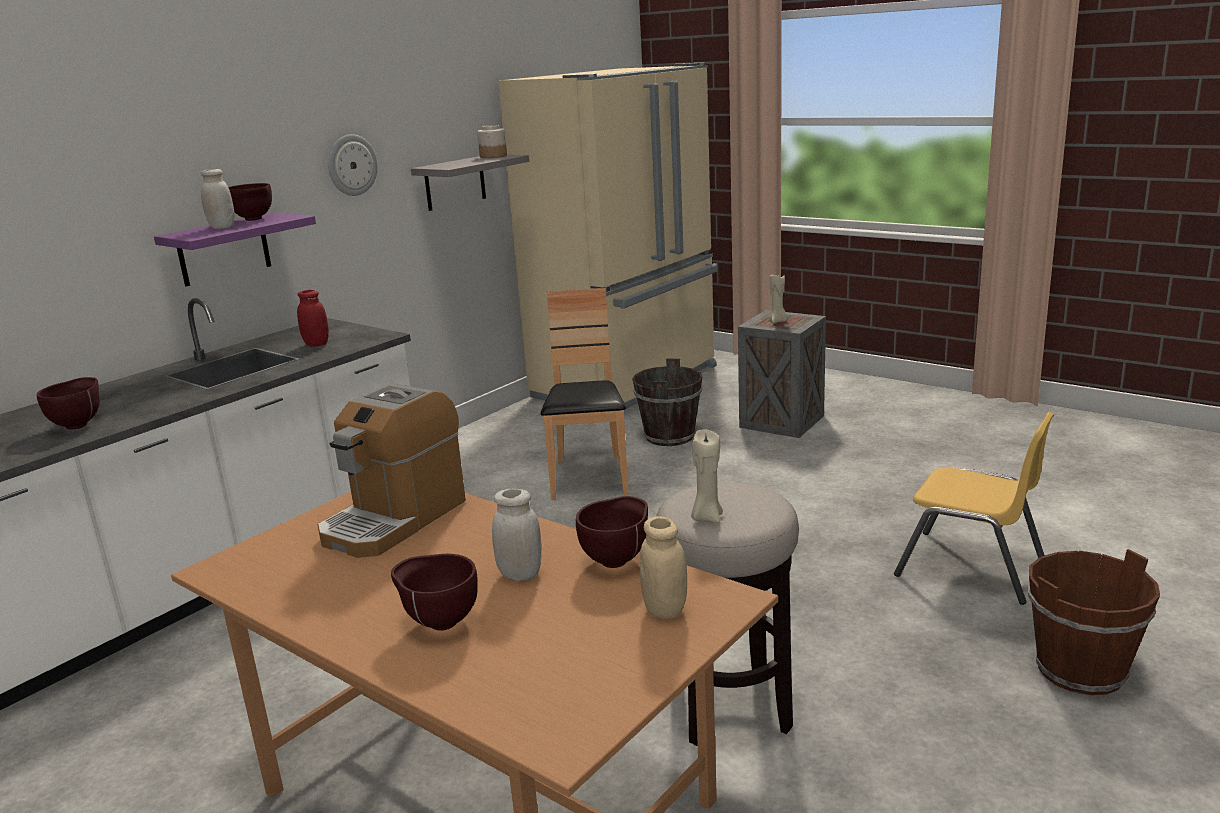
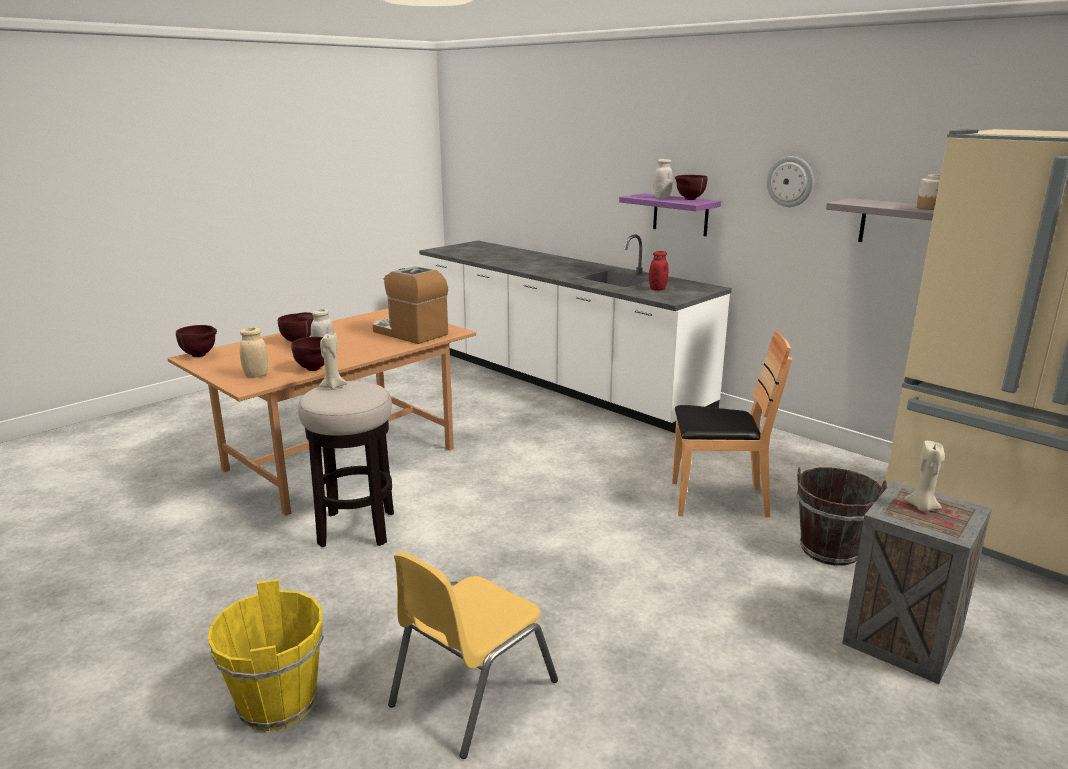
camera: 95 degrees right, 0 degrees up
brown bowl [37,377,100,430] -> brown bowl moved to [176,325,217,357]
brown bucket [1028,549,1160,695] -> yellow bucket [207,579,324,731]

